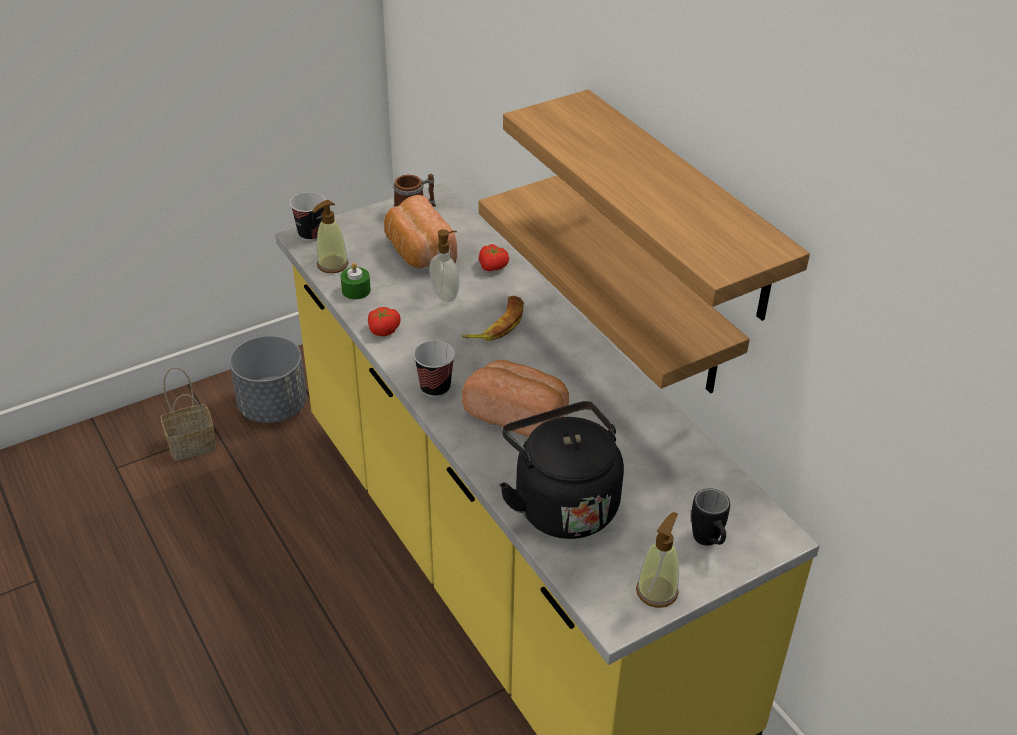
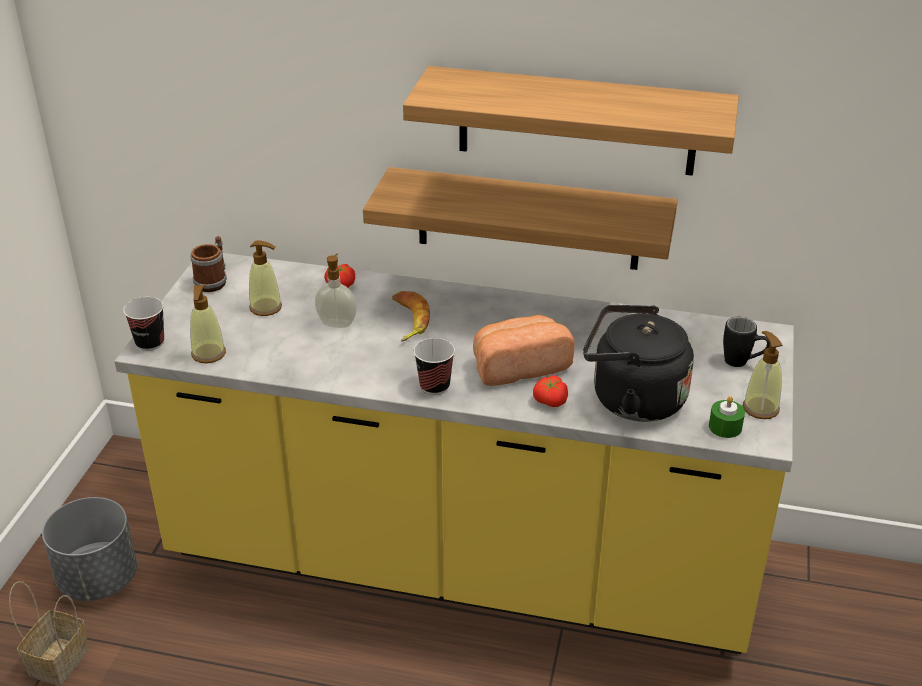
camera: 45 degrees left, 5 degrees down
green candle [340,263,371,300] -> green candle moved to [709,396,745,438]
tomato [368,307,401,336] -> tomato moved to [533,375,568,407]
bread [384,195,457,269] -> soap dispenser [249,240,282,316]

